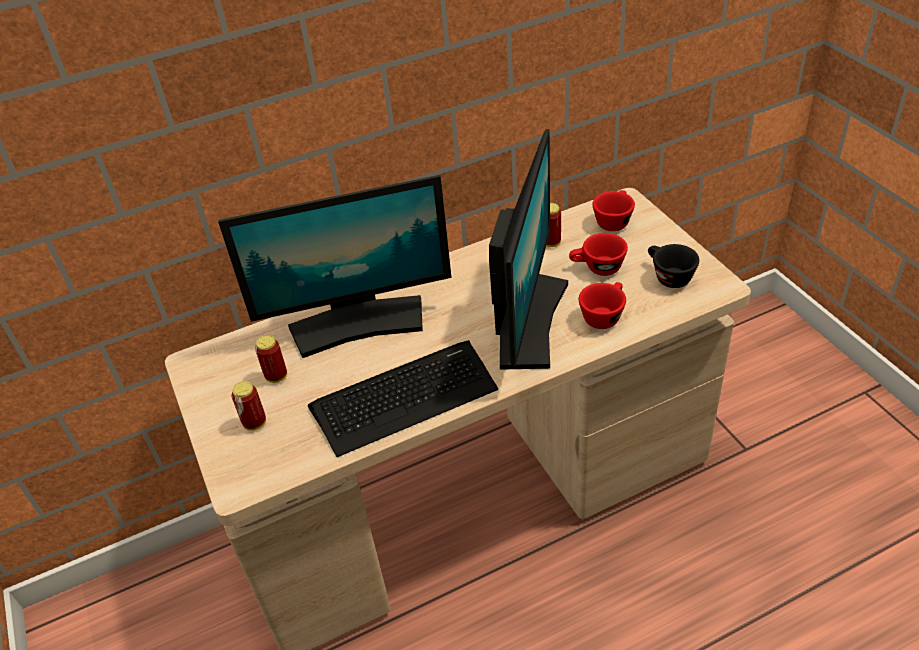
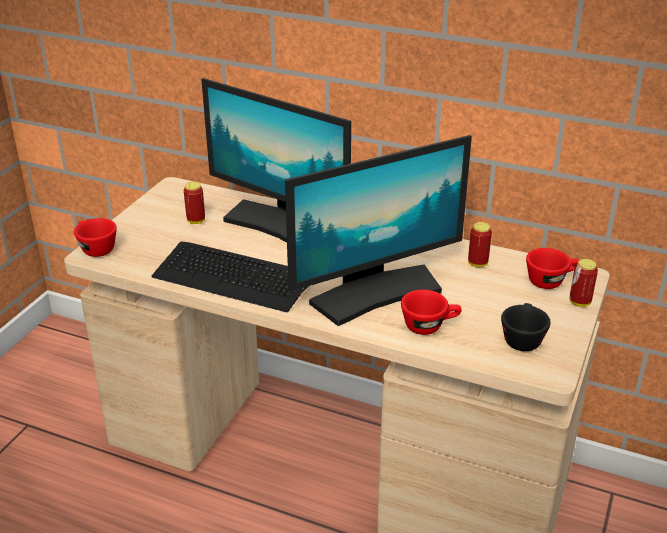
camera: 45 degrees right, 10 degrees down
can [232,381,266,431] -> can moved to [570,259,598,307]
red cup [569,233,628,276] -> red cup moved to [74,218,117,257]

